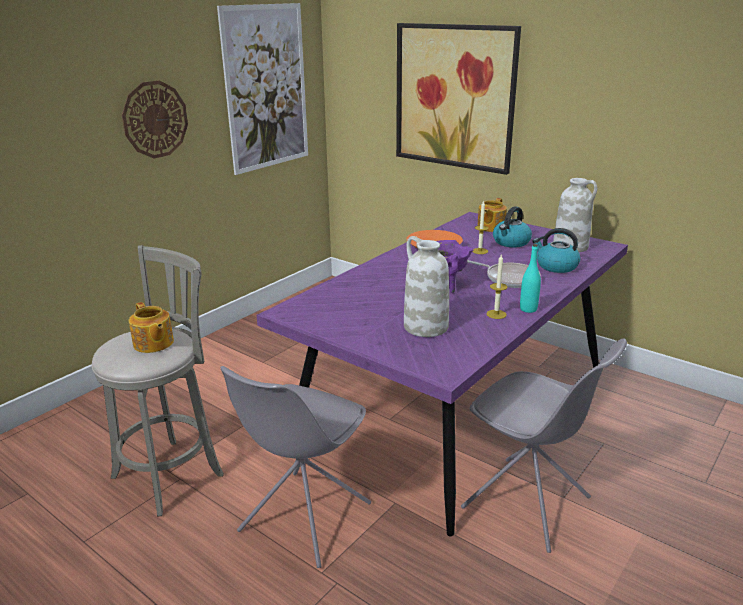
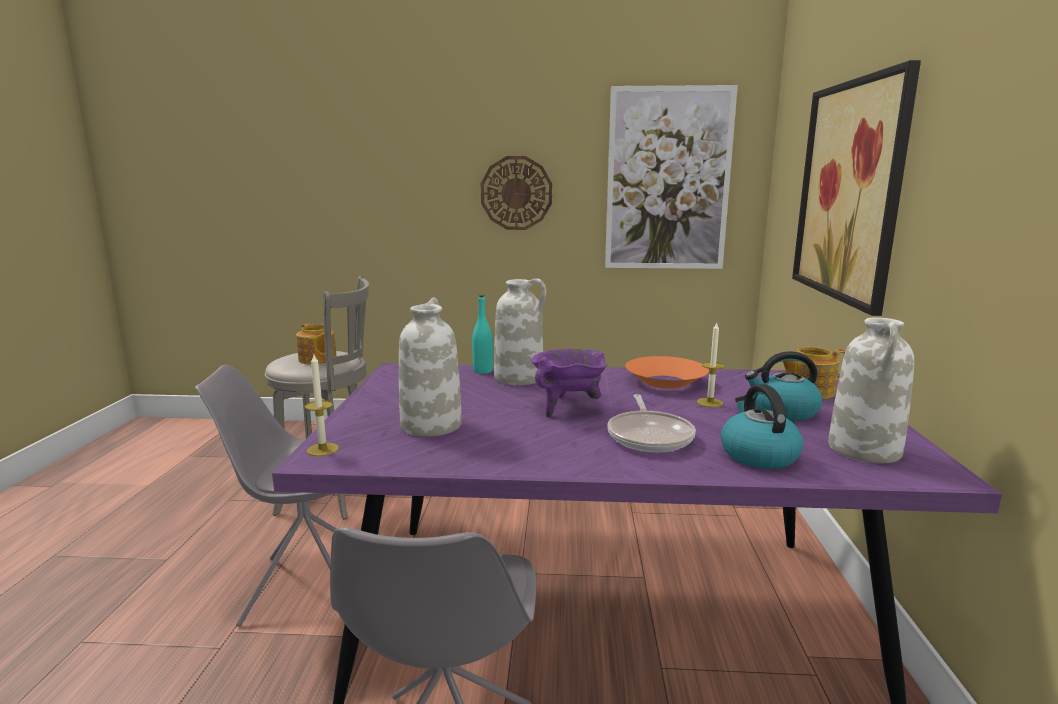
camera: 55 degrees right, 10 degrees down
teapot [129,302,174,353] -> teapot turned 60 degrees counterclockwise [296,323,337,365]
candle [486,255,508,319] -> candle moved to [305,355,339,456]
turquoise bottle [520,244,541,313] -> turquoise bottle moved to [472,295,493,374]
none -> white vase [494,278,546,385]

